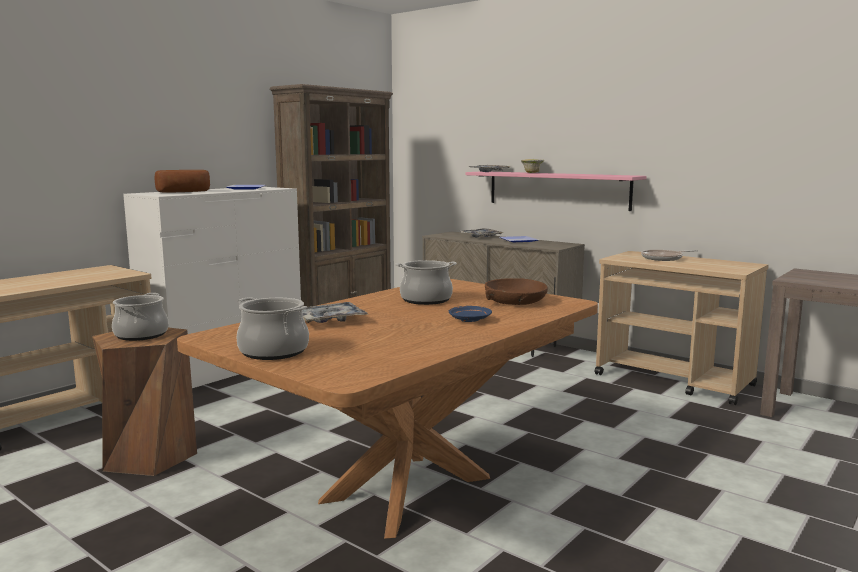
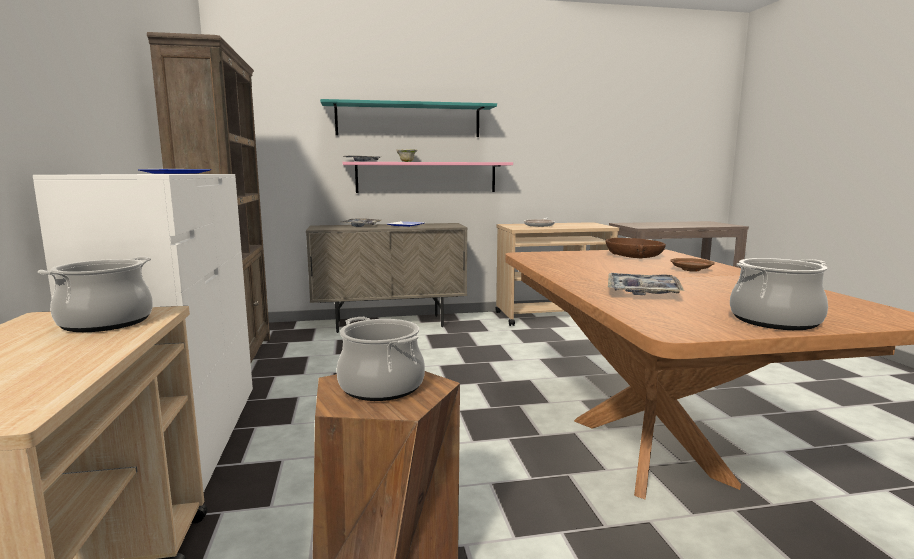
camera: 50 degrees left, 0 degrees up
bread [154,170,210,193] -> none
cooking pot [395,260,457,305] -> cooking pot moved to [38,257,153,332]
blue plate [449,306,492,322] -> brown plate [670,258,715,272]
none -> turquoise shelf [320,99,497,137]

